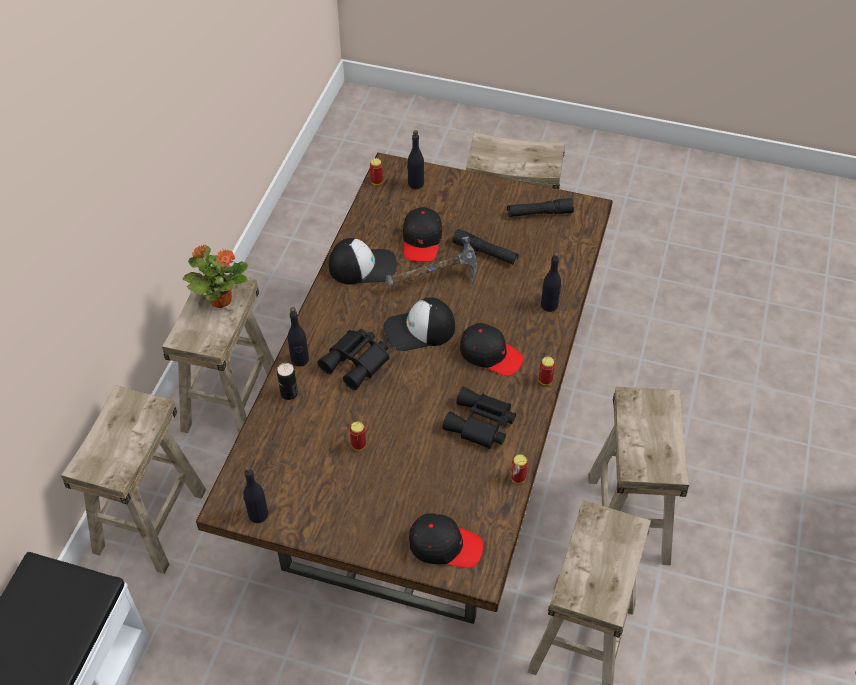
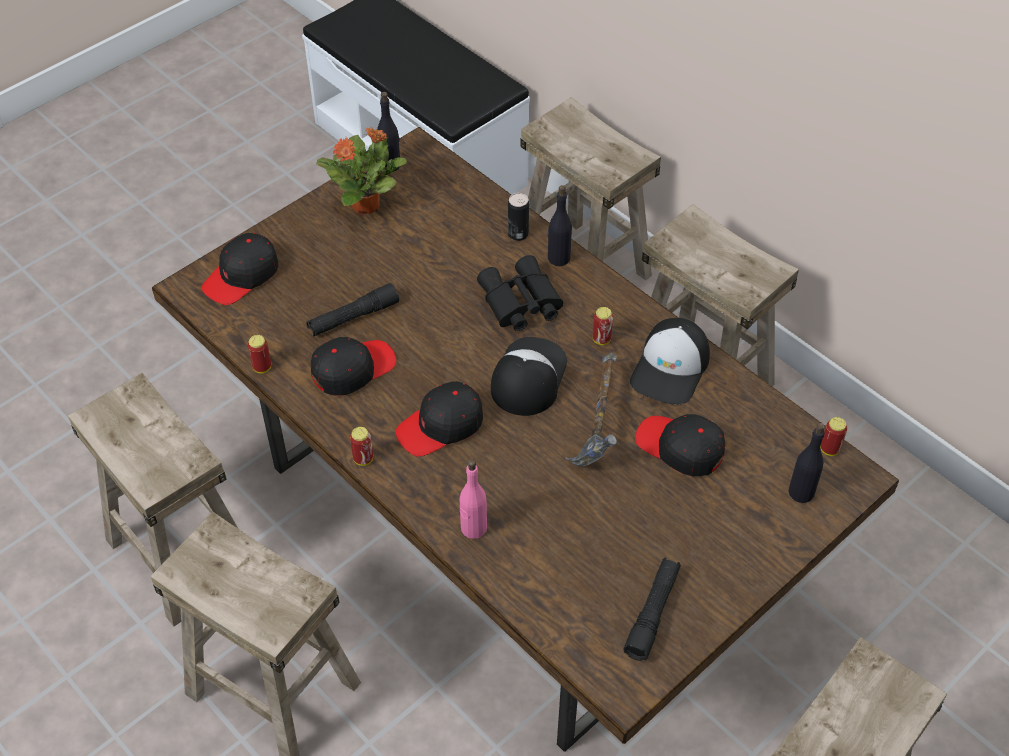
camera: 120 degrees right, 0 degrees up
potted plant [183,244,248,308] -> potted plant moved to [316,127,407,215]
can [350,422,366,451] -> can moved to [593,307,613,345]
black binoculars [442,387,516,449] -> black cap [311,337,396,395]
black flashlight [452,229,519,265] -> black flashlight moved to [306,283,399,337]
black bottle [541,252,561,312] -> pink bottle [460,459,487,539]

